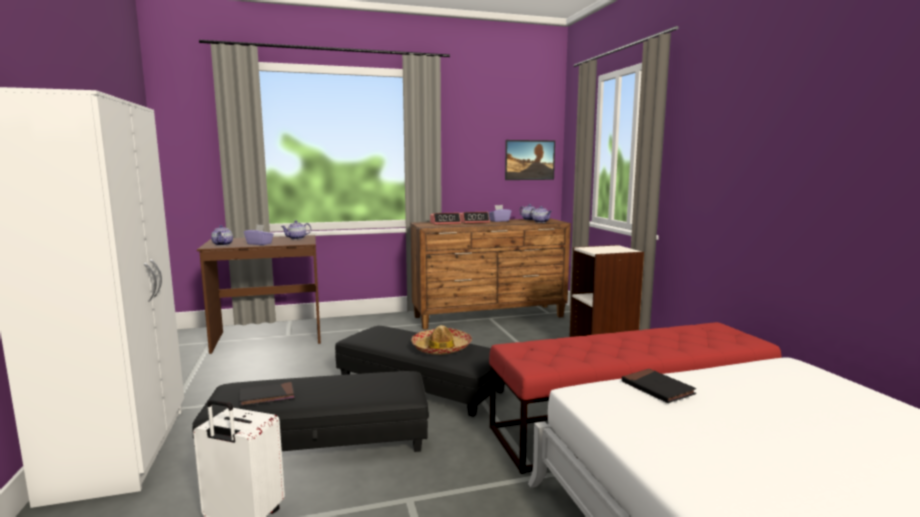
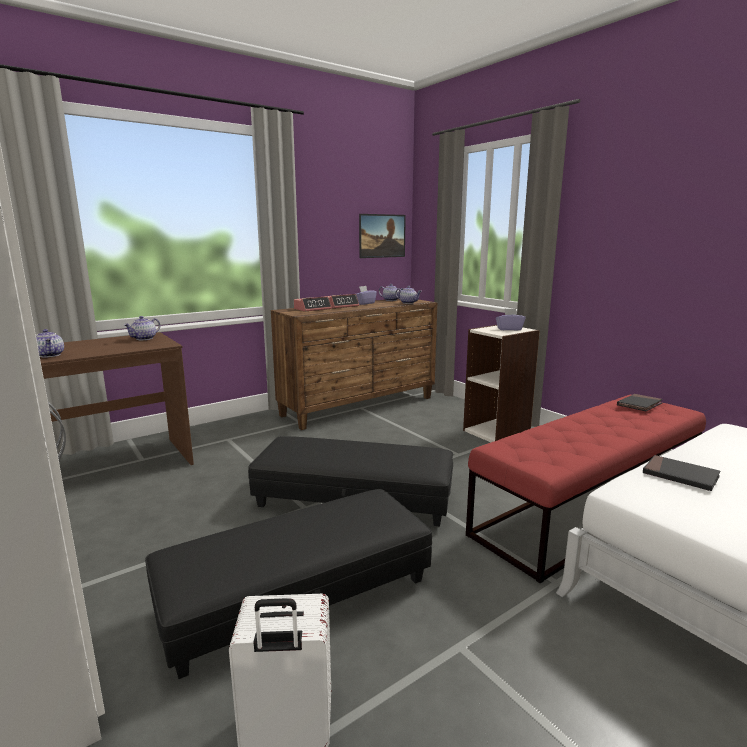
camera: 20 degrees left, 5 degrees up
black book [239,382,295,406] -> black book moved to [617,394,663,411]
purple tissue box [244,225,274,245] -> purple tissue box moved to [496,309,525,330]
hat [411,325,472,355] -> none

